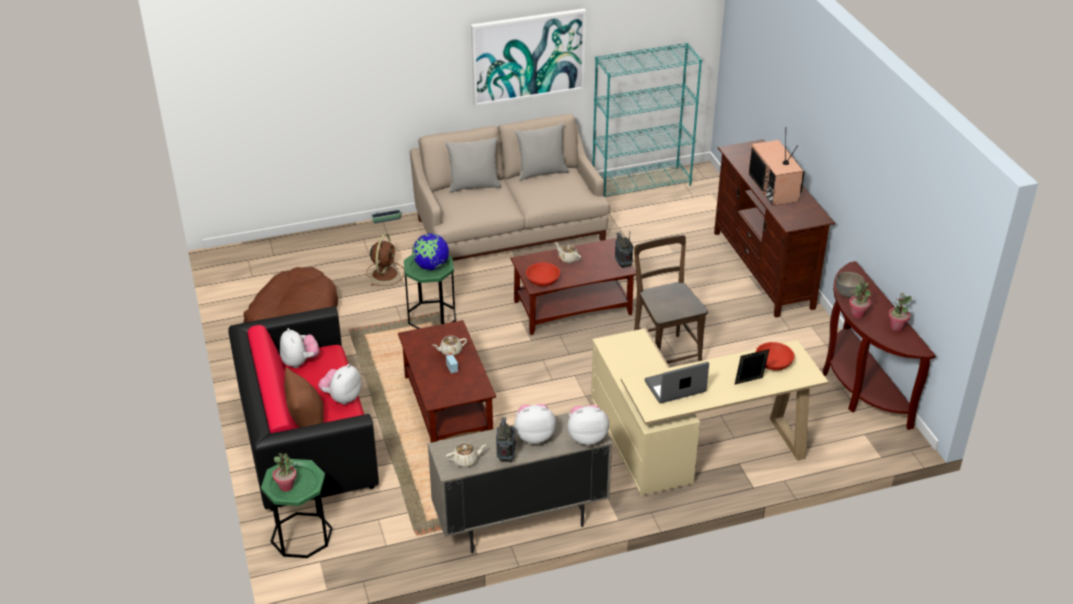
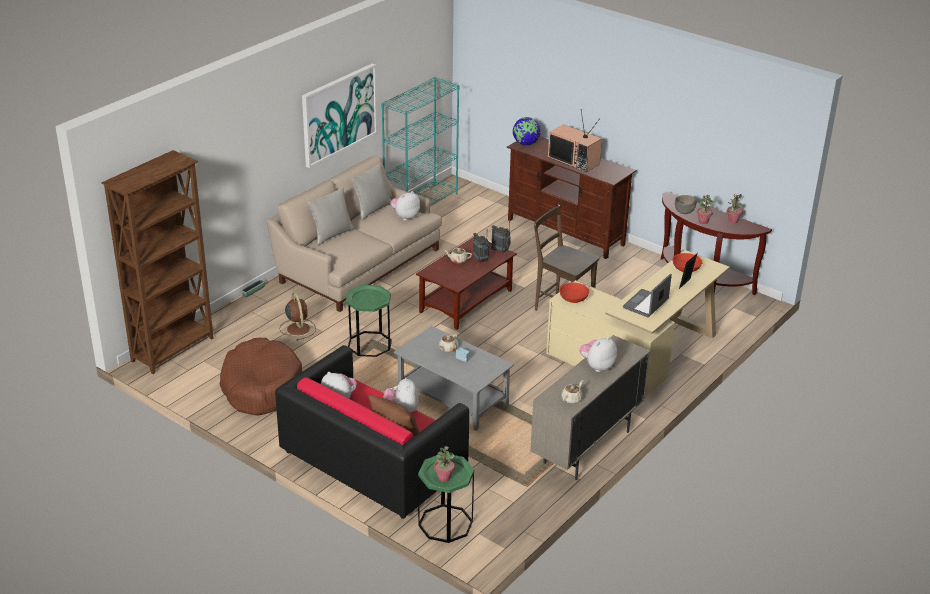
camera: 35 degrees left, 5 degrees down
brown coffee table [398,320,496,443] -> grey coffee table [394,326,514,431]
globe [412,233,449,270] -> globe moved to [513,117,541,145]
radio [496,417,516,462] -> radio moved to [473,233,490,262]
red bowl [526,263,560,287] -> red bowl moved to [559,283,590,303]
plush toy [567,405,609,445] -> plush toy moved to [390,191,420,221]
none -> brown bookcase [101,150,214,374]

